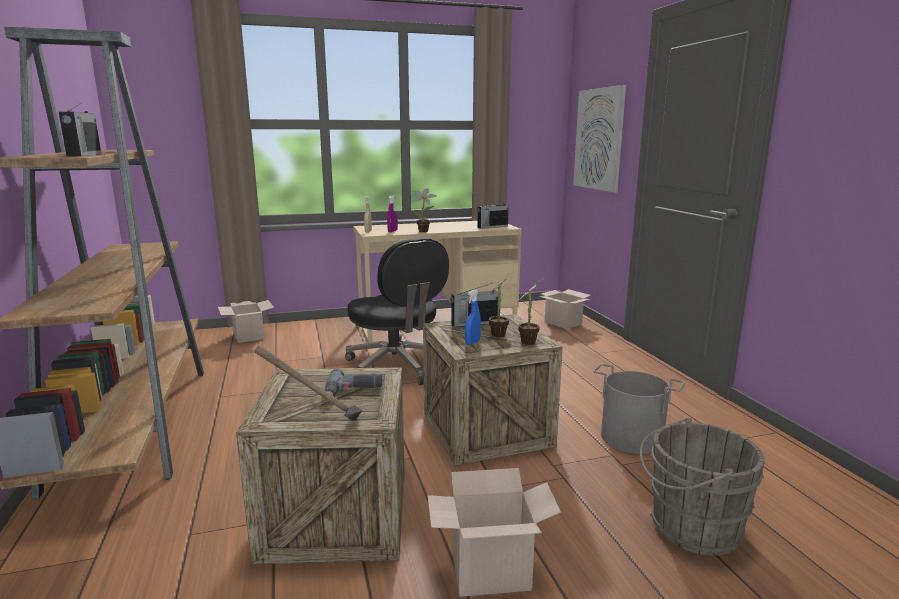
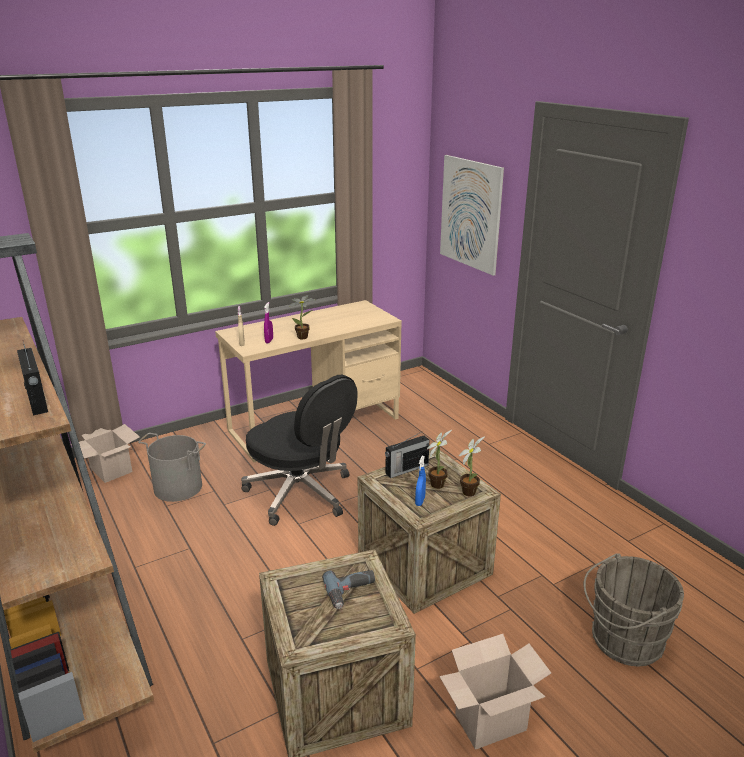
camera: 15 degrees left, 10 degrees up
hammer [254,345,362,420] -> none
radio [477,200,509,229] -> none
cardboard box [539,289,591,329] -> none
grey bucket [593,364,685,454] -> grey bucket moved to [138,433,206,502]

